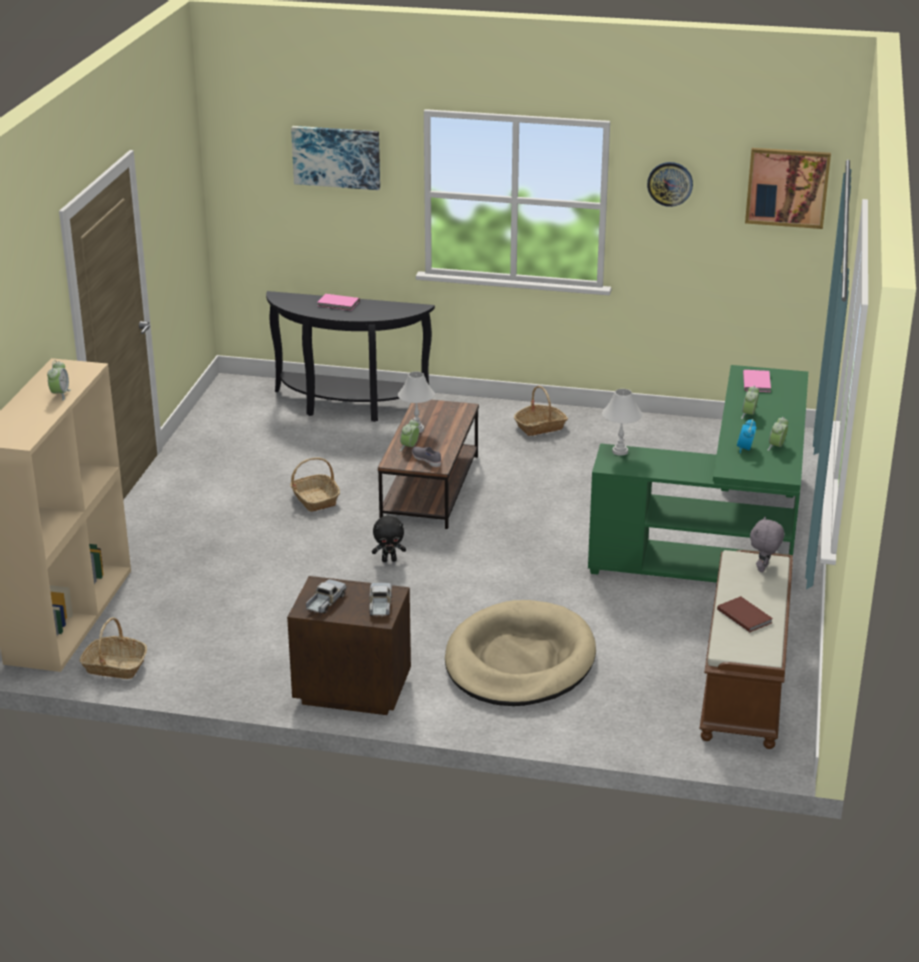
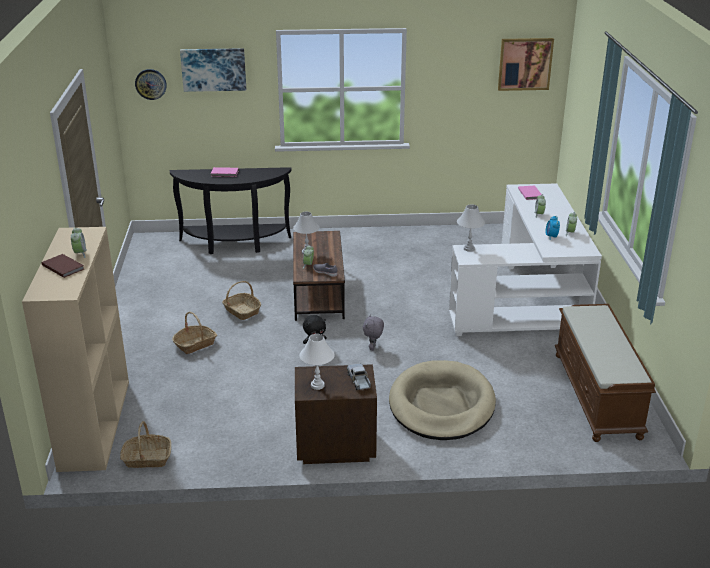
camera: 15 degrees left, 0 degrees up
toy truck [306,579,346,614] -> white table lamp [299,334,335,390]
basket [514,386,568,436] -> basket moved to [172,312,217,354]
green desk [588,365,808,583] -> white desk [449,183,602,336]
wall clock [647,162,693,207] -> wall clock moved to [135,69,167,100]
brown book [717,596,773,632] -> brown book moved to [42,254,84,278]
grey plush toy [750,516,785,572] -> grey plush toy moved to [363,314,384,351]

